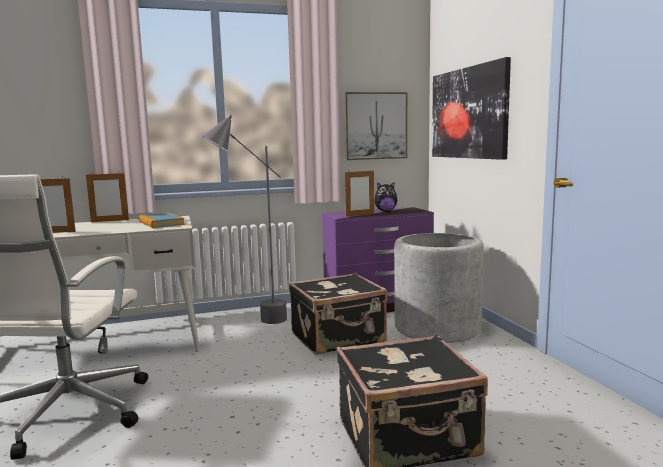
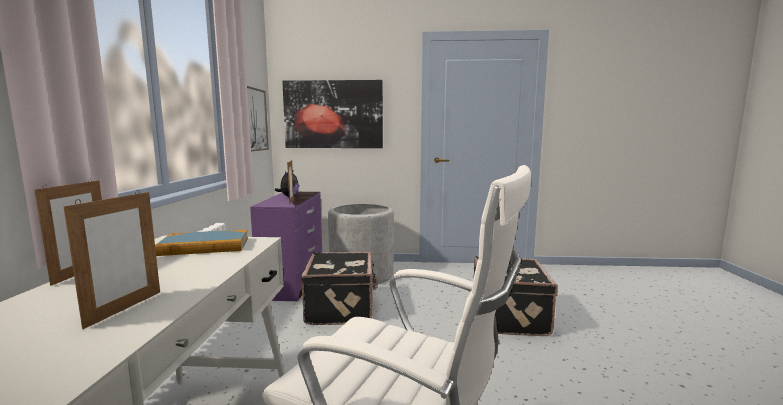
camera: 70 degrees left, 0 degrees up
grey floor lamp [202,115,287,324] -> none

